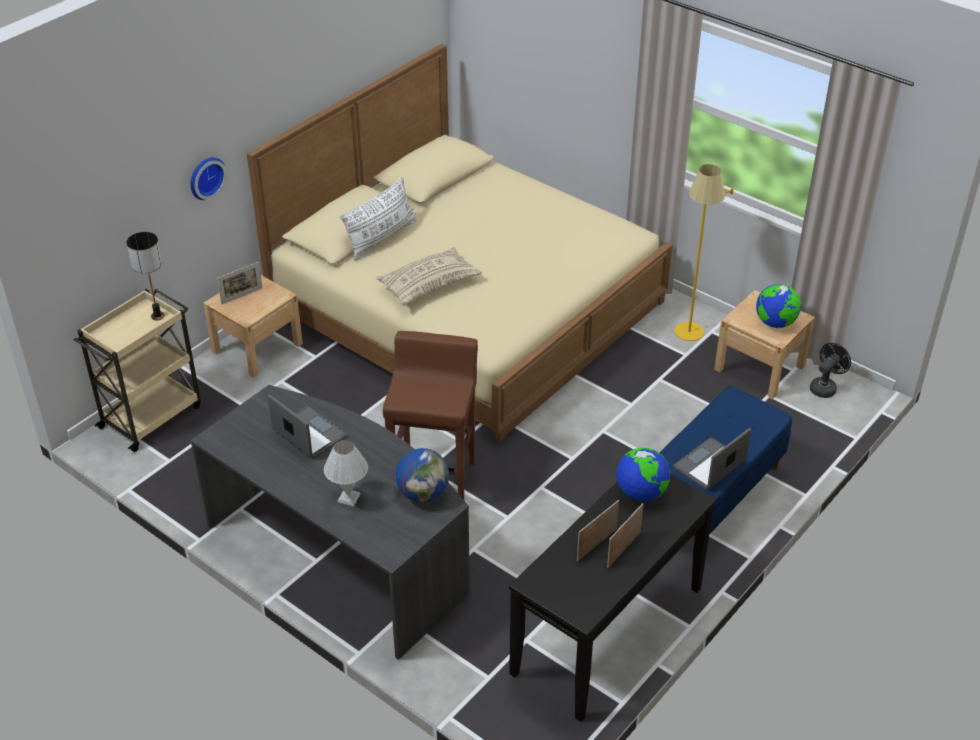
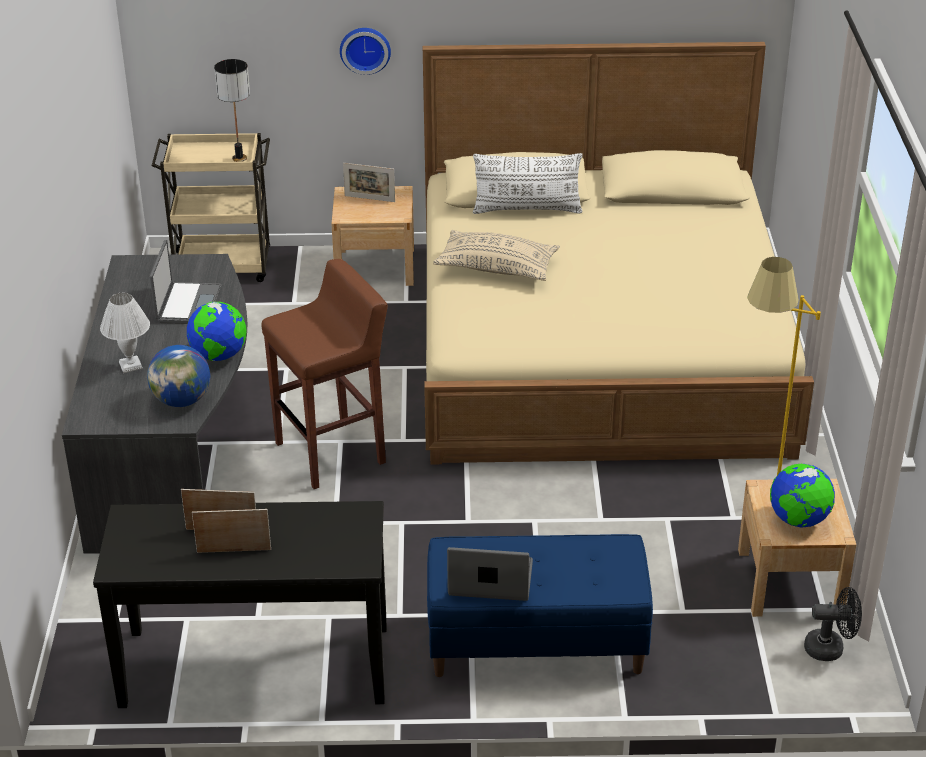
camera: 50 degrees right, 5 degrees down
globe [616,448,670,501] -> globe moved to [187,302,246,361]

